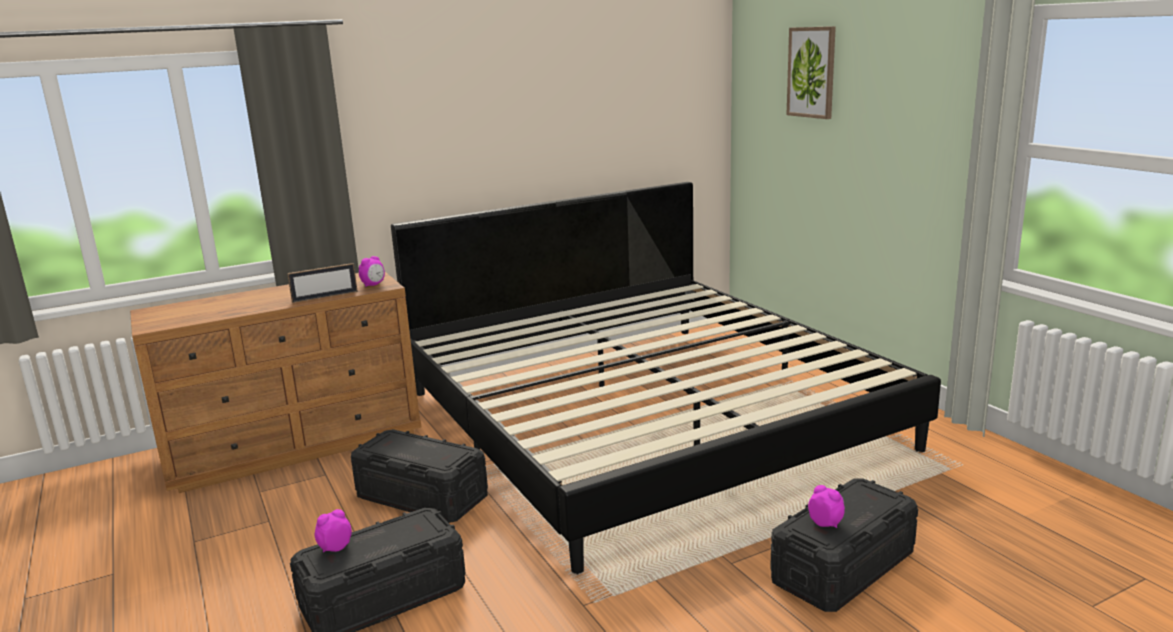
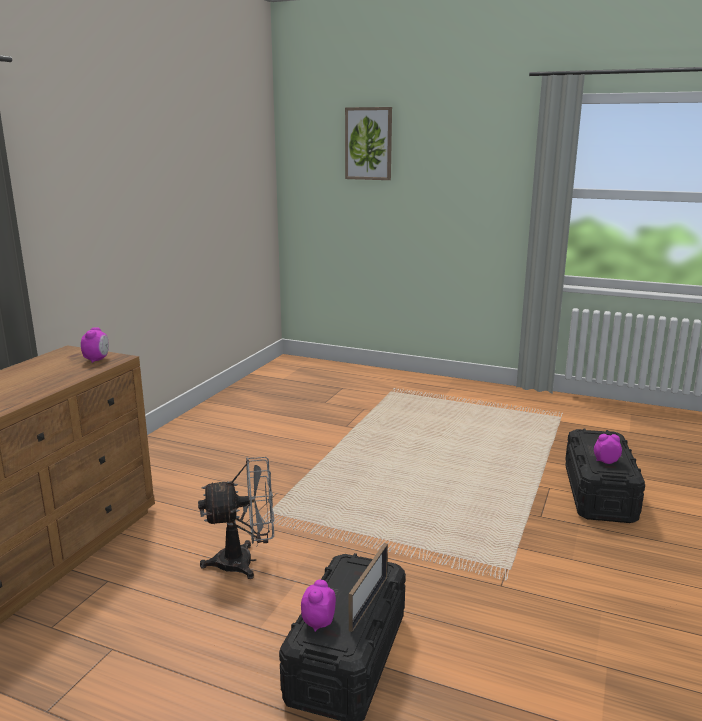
camera: 40 degrees left, 0 degrees up
picture frame [287,263,358,303] -> picture frame moved to [349,543,388,632]
black storage box [351,429,488,523] -> grey fan [198,457,274,579]
bed [391,182,941,574] -> none

